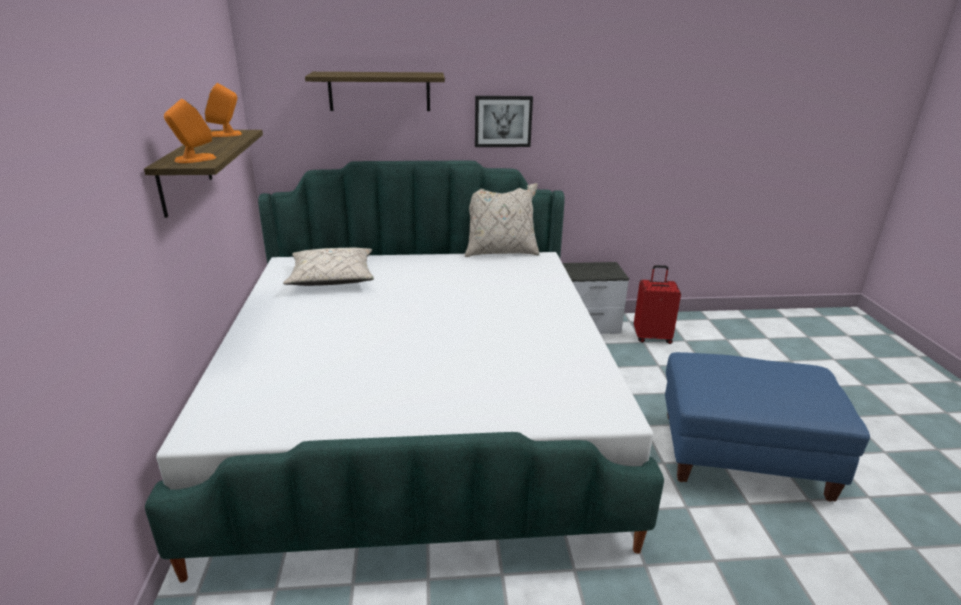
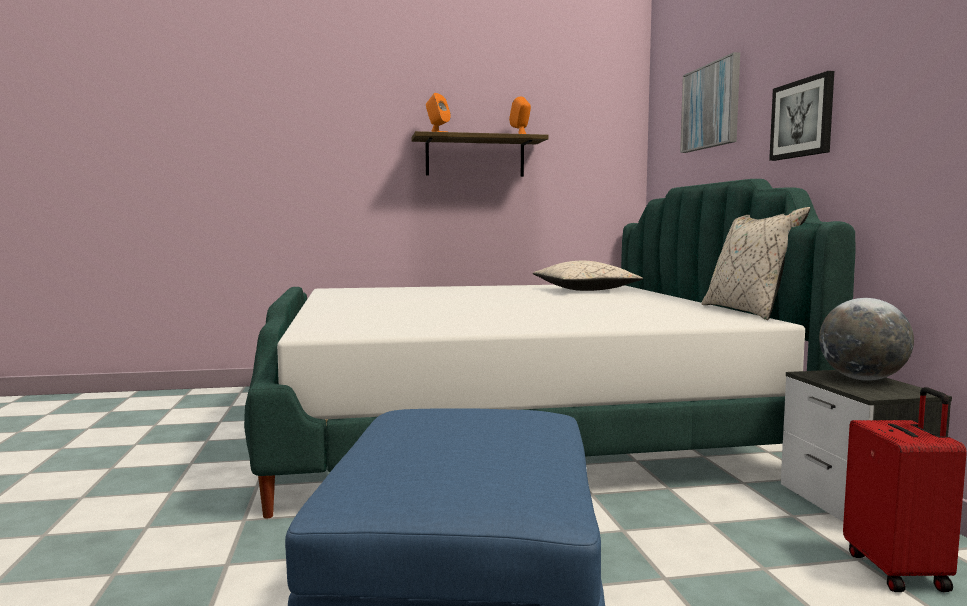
camera: 85 degrees right, 20 degrees down
shelf [305,72,445,111] -> picture [680,52,740,153]
none -> globe [819,298,914,381]

